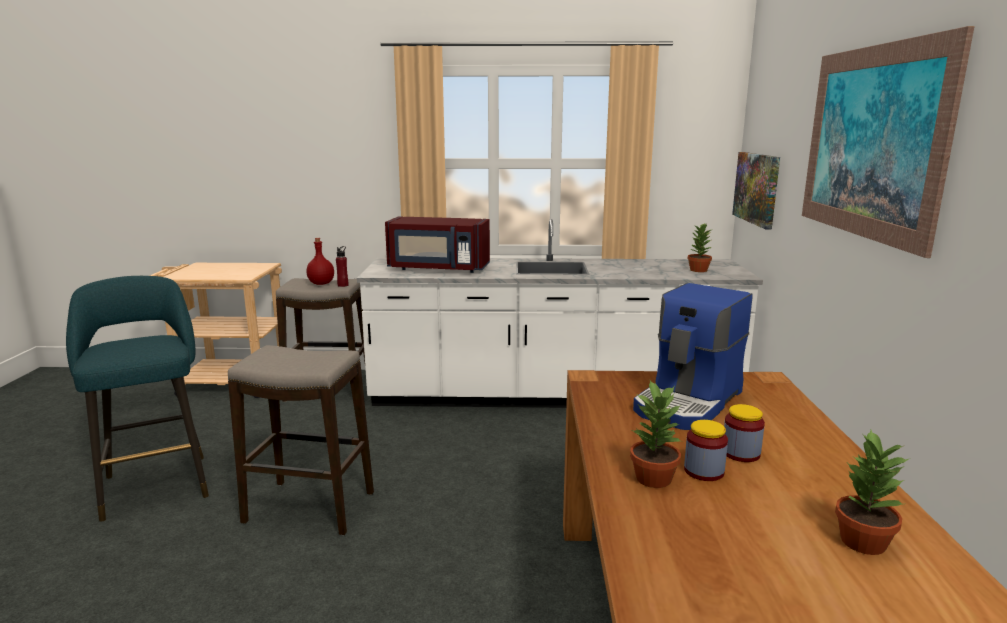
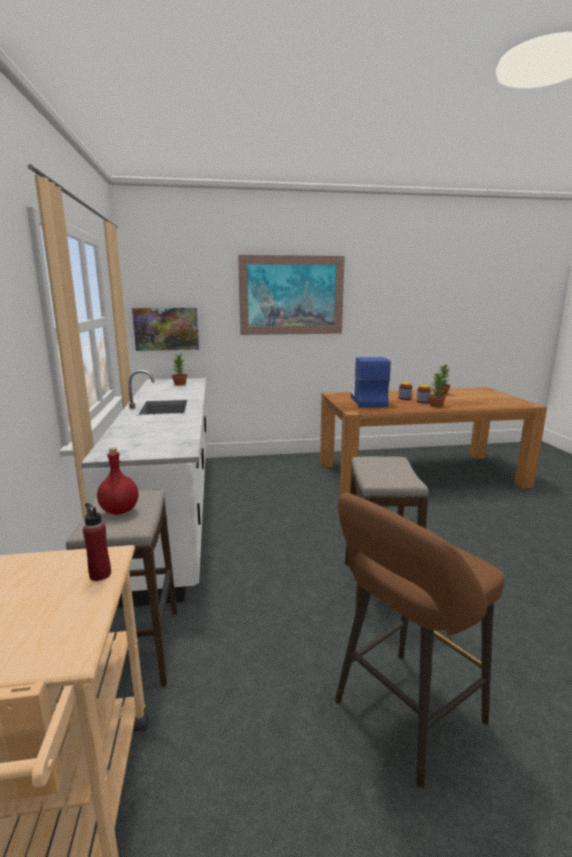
camera: 100 degrees left, 0 degrees up
turquoise stool [66,276,209,522] -> brown stool [335,493,504,788]
red bottle [336,246,348,287] -> red bottle moved to [83,503,111,581]
red microwave [385,217,490,273] -> none
coffee machine [633,283,753,430] -> coffee machine turned 120 degrees counterclockwise [351,357,391,407]

